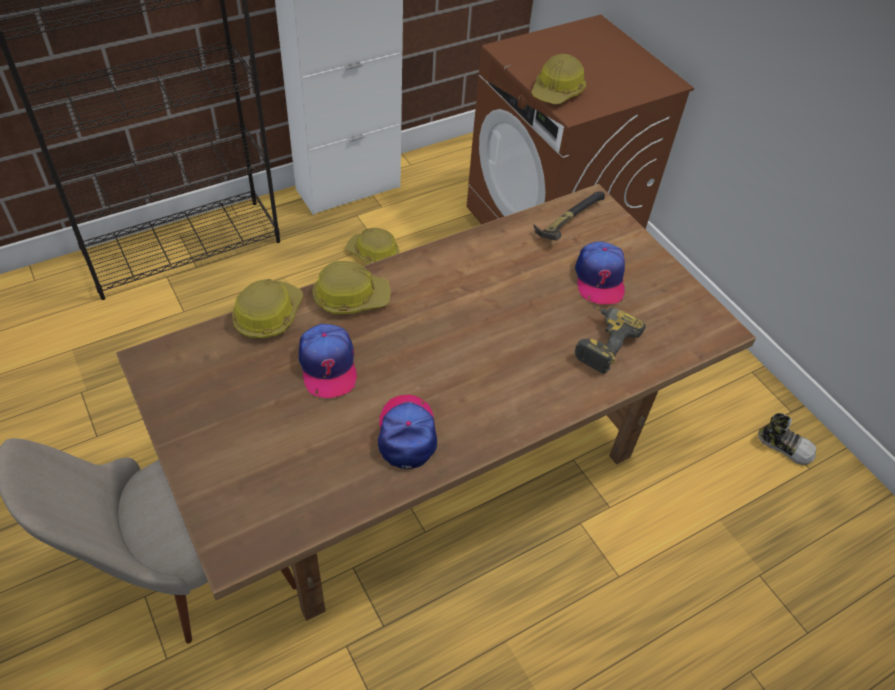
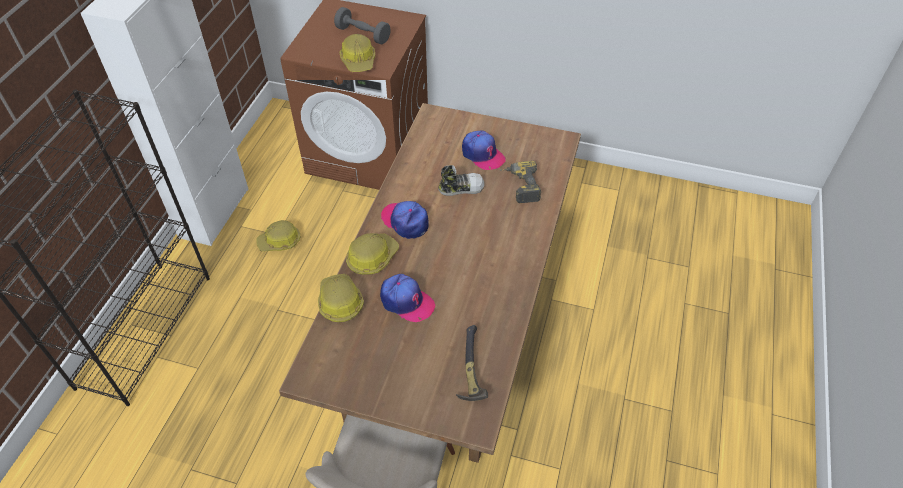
camera: 40 degrees left, 0 degrees up
cap [378,395,437,469] -> cap moved to [381,201,429,239]
hammer [534,191,605,241] -> hammer moved to [456,325,488,401]
shoe [758,413,816,465] -> shoe moved to [438,165,484,196]
none -> grey dumbbell [334,7,391,44]

